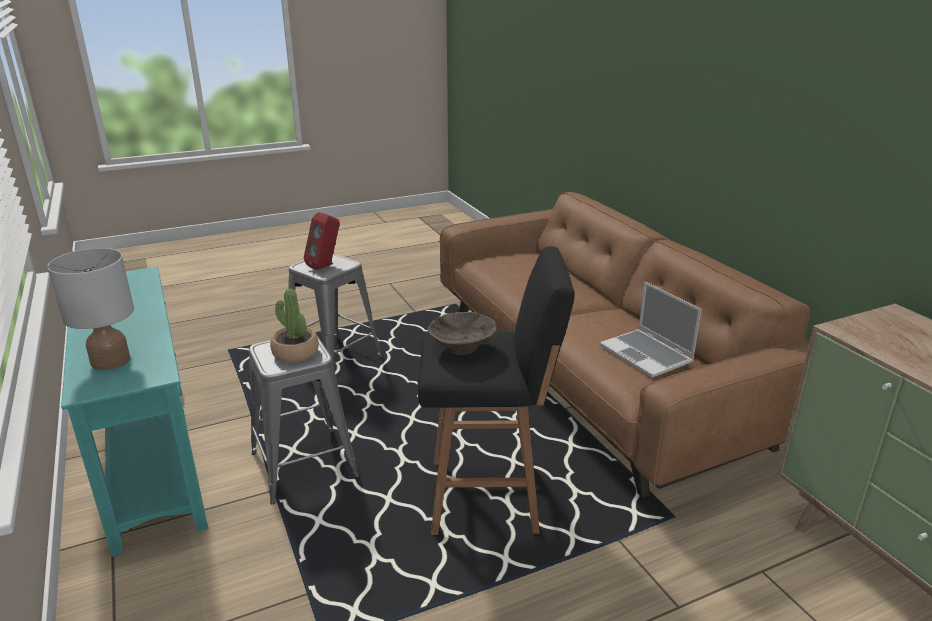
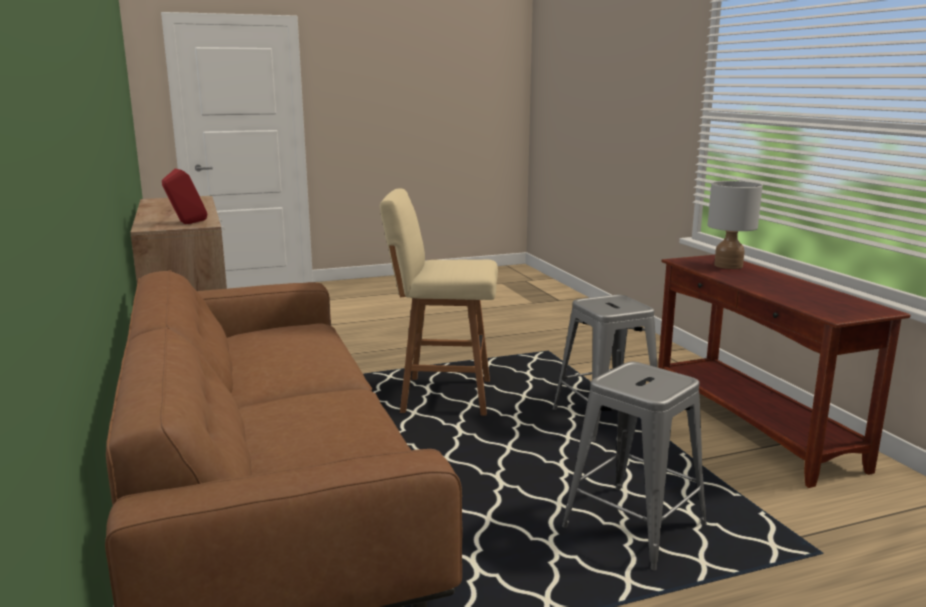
camera: 175 degrees left, 10 degrees down
turquoise console table [61,267,208,557] -> brown console table [658,255,910,488]
potted plant [270,289,319,362] -> none
red speaker [304,212,340,270] -> red speaker moved to [162,169,207,224]
black stool [418,246,575,535] -> beige stool [380,188,498,416]
brown bowl [428,312,497,355] -> none
laptop [600,282,702,378] -> none

